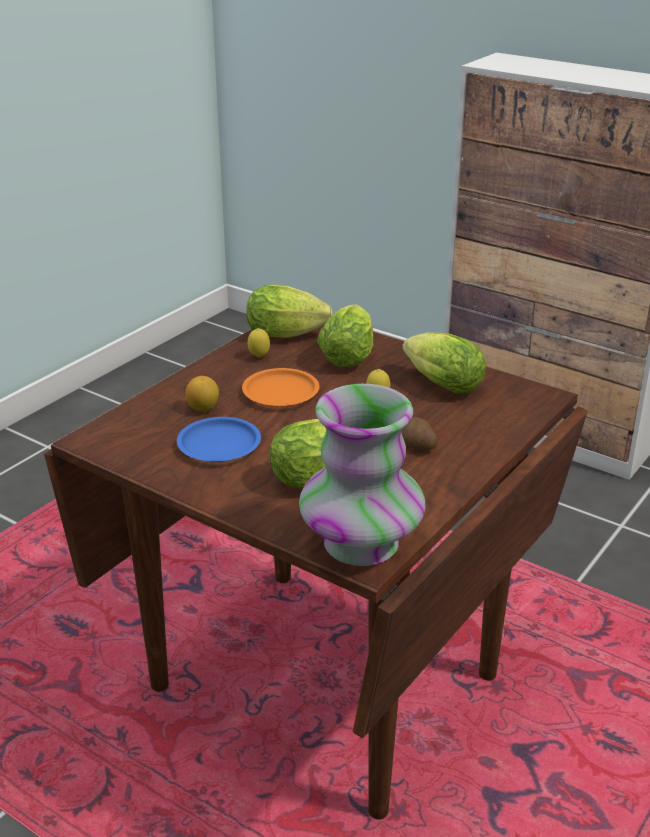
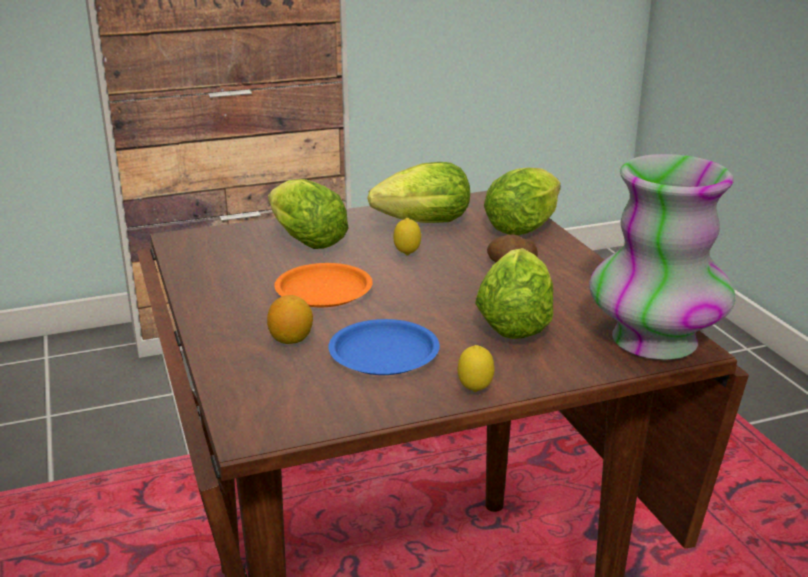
camera: 55 degrees left, 5 degrees down
lettuce [246,284,333,338] -> lettuce moved to [484,168,561,235]
lemon [248,328,270,358] -> lemon moved to [458,345,494,392]

